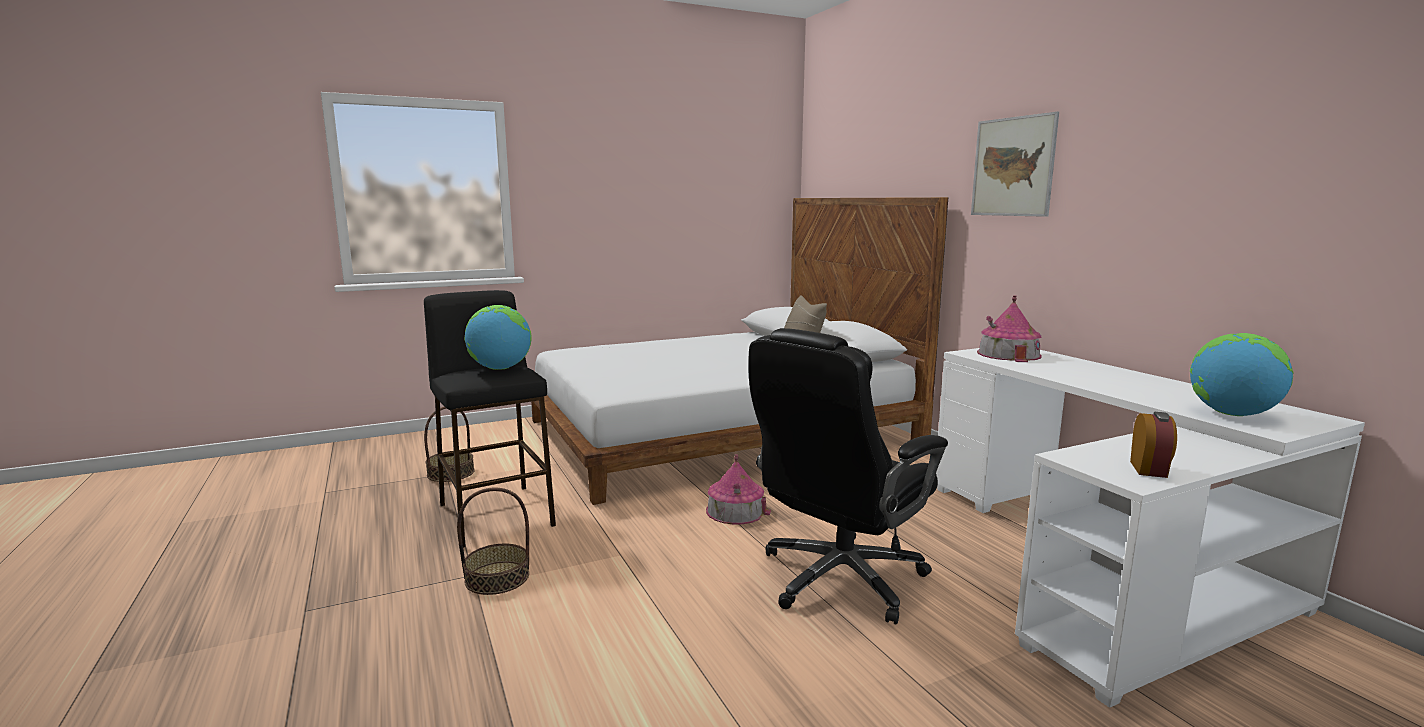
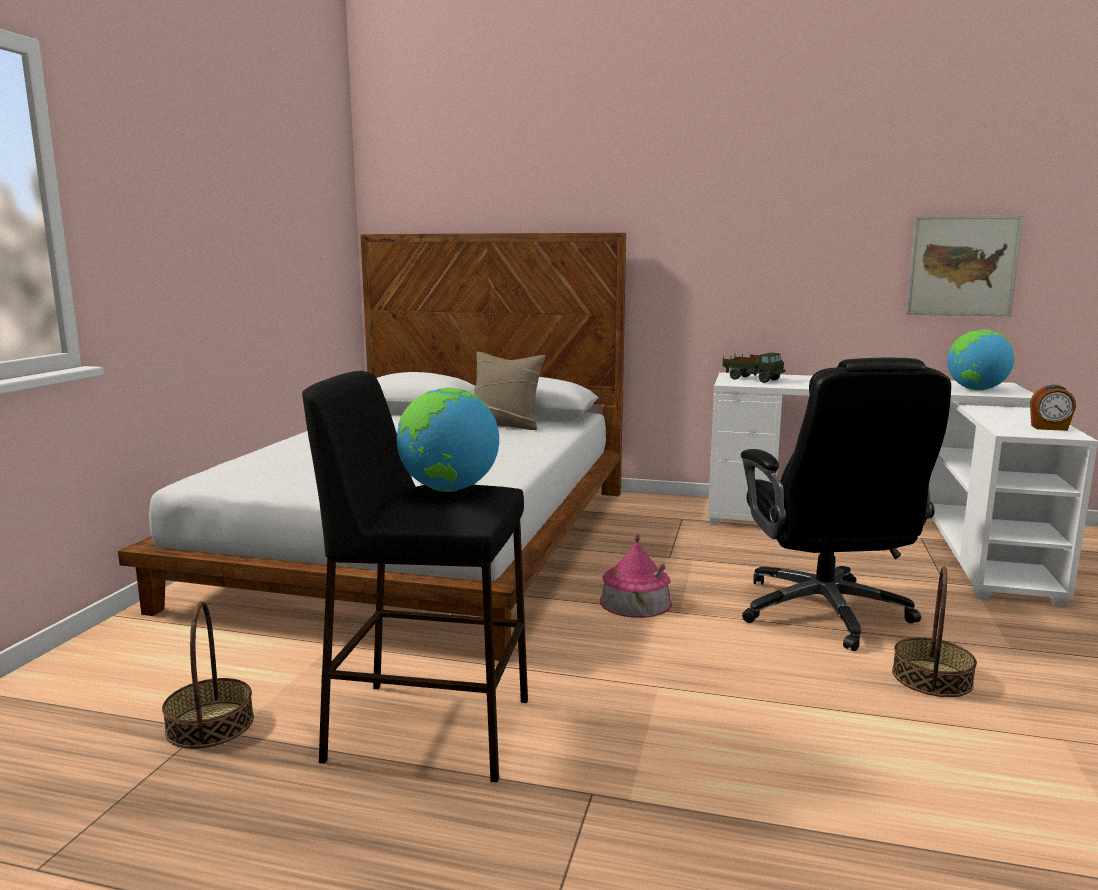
camera: 50 degrees left, 0 degrees up
basket [457,488,529,595] -> basket moved to [892,567,977,697]
picture [971,111,1059,217] -> picture moved to [906,216,1023,316]
toy house [977,295,1042,362] -> toy truck [723,353,786,383]
alarm clock [1130,412,1177,478] -> alarm clock turned 135 degrees clockwise [1030,385,1076,431]

